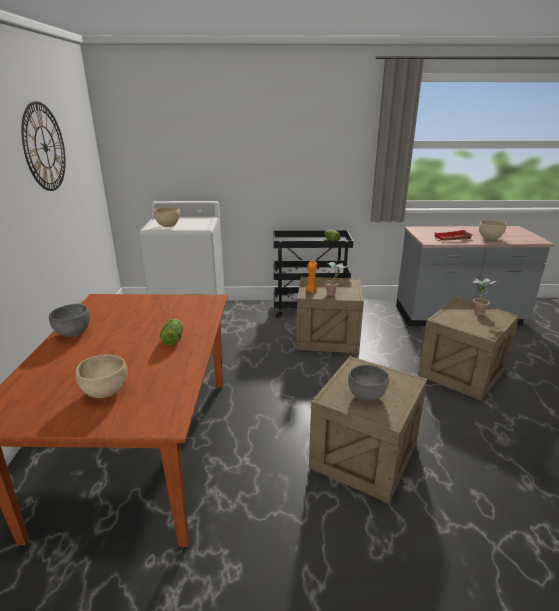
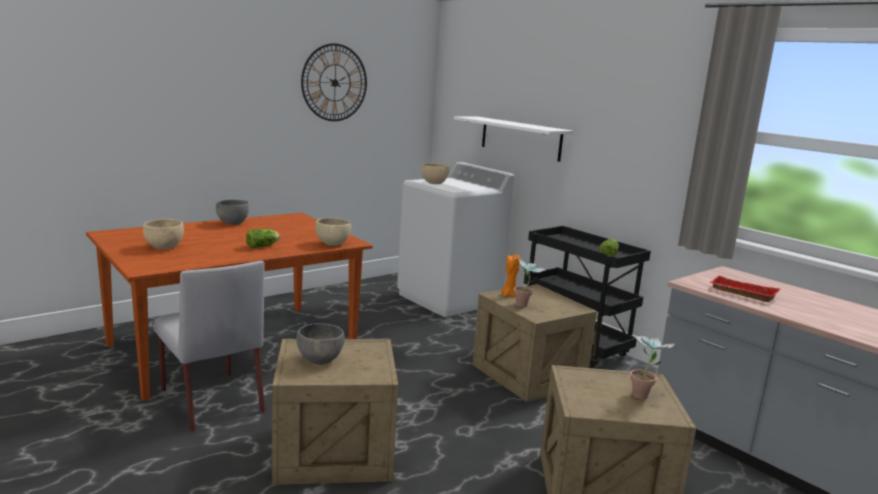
camera: 50 degrees right, 10 degrees down
beige bowl [479,220,507,240] -> beige bowl moved to [315,218,351,246]
none -> grey chair [153,261,265,432]
none -> white shelf [454,116,573,162]

